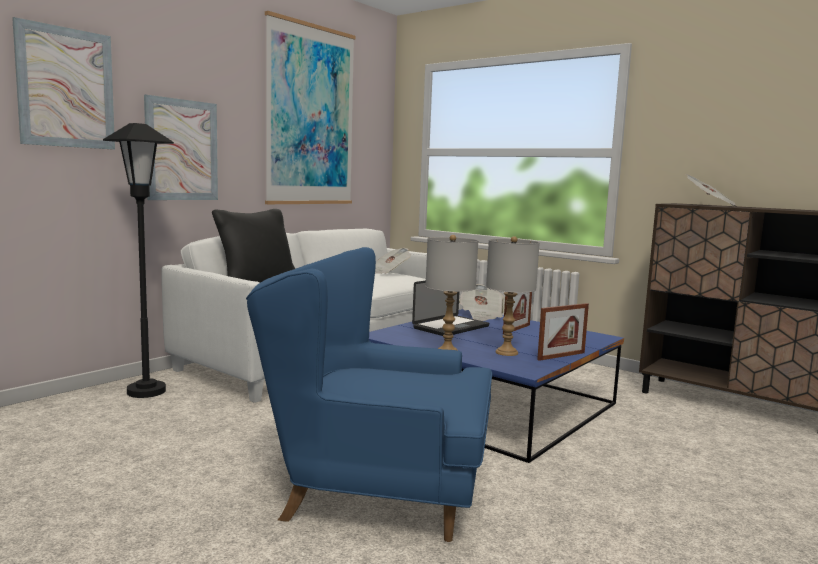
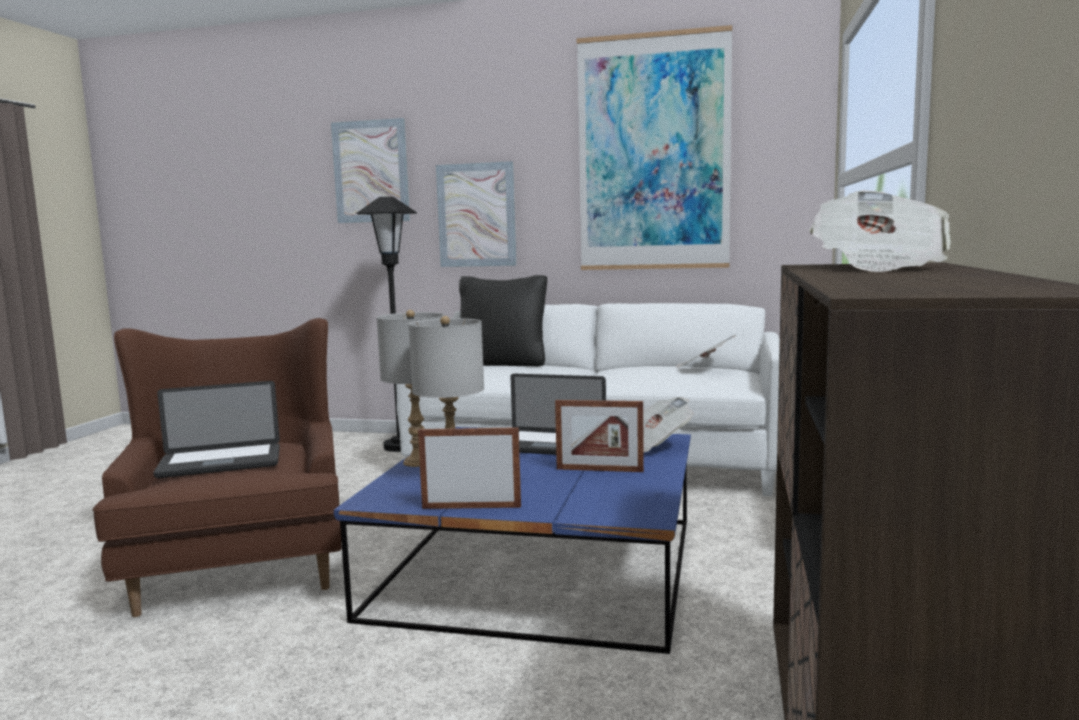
camera: 65 degrees right, 0 degrees up
blue armchair [246,247,492,542] -> brown armchair [93,318,342,617]
picture frame [537,303,589,361] -> picture frame turned 150 degrees clockwise [418,427,521,509]
none -> laptop [153,381,280,478]

